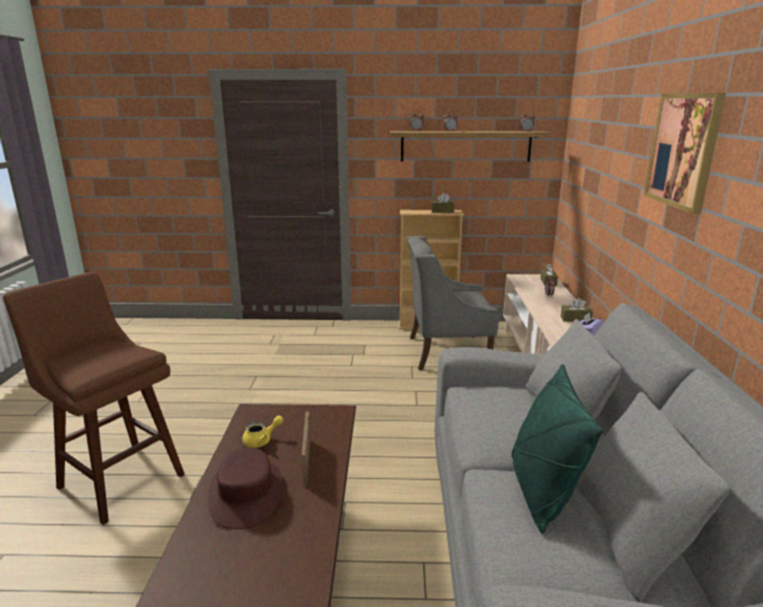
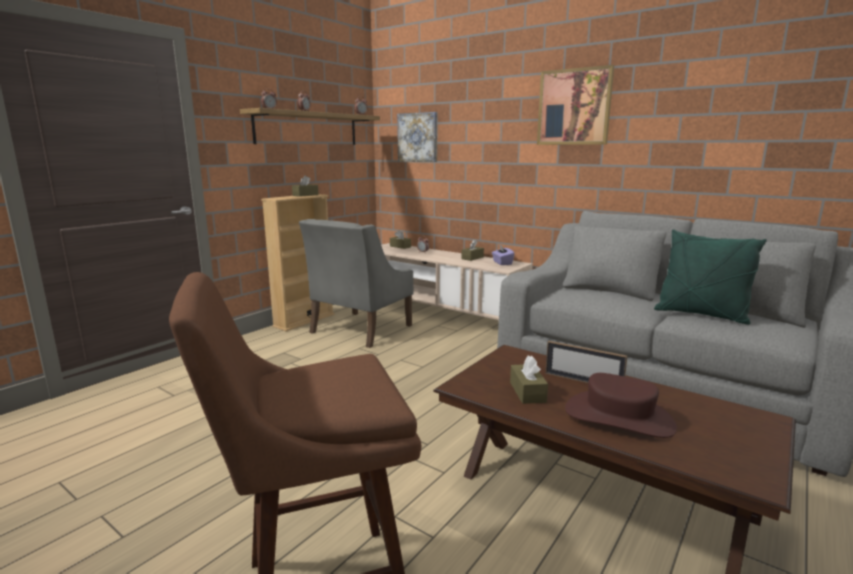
camera: 55 degrees left, 5 degrees down
yellow teapot [242,416,283,448] -> brown tissue box [510,355,548,404]
none -> picture [397,112,438,162]

